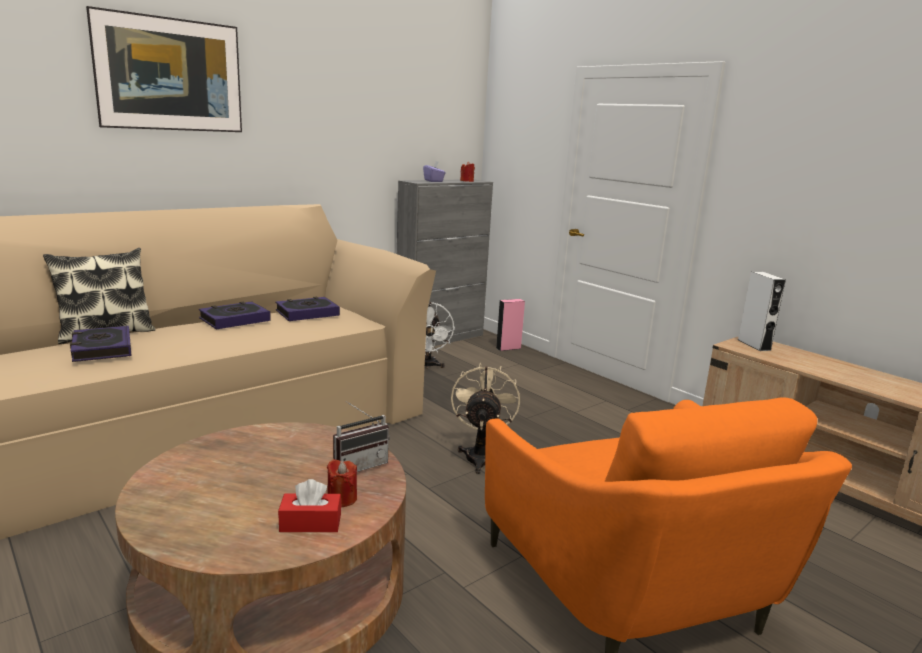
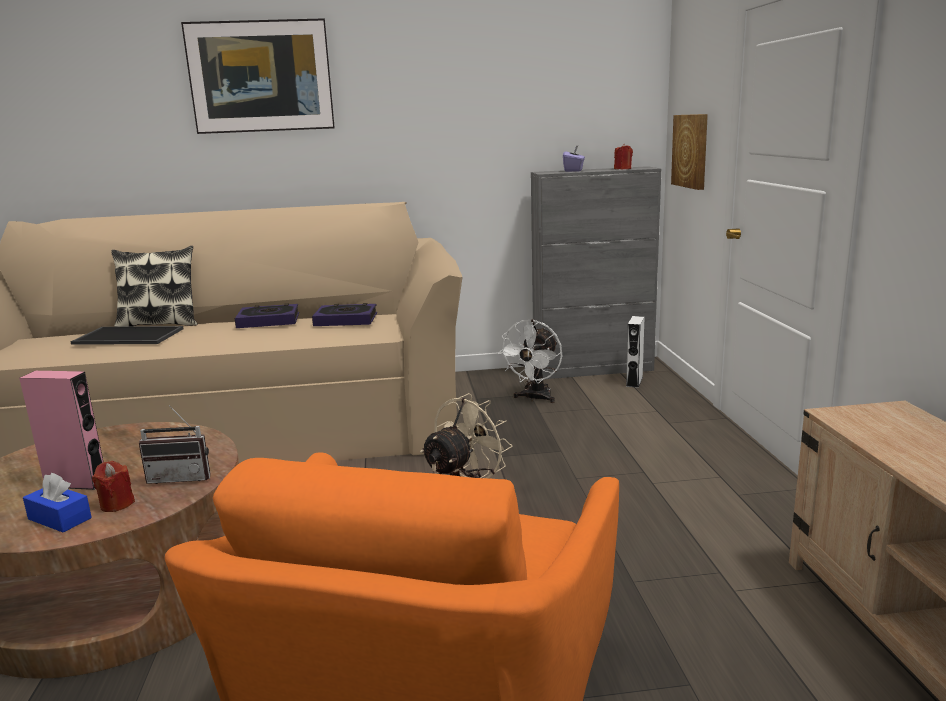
camera: 35 degrees right, 0 degrees up
book [70,326,132,362] -> tray [70,326,184,345]
red tissue box [278,479,341,532] -> blue tissue box [23,473,92,533]
pink speaker [496,299,525,351] -> pink speaker moved to [19,371,103,490]
white speaker [738,272,786,351] -> white speaker moved to [626,316,644,388]
none -> picture [671,114,708,190]

